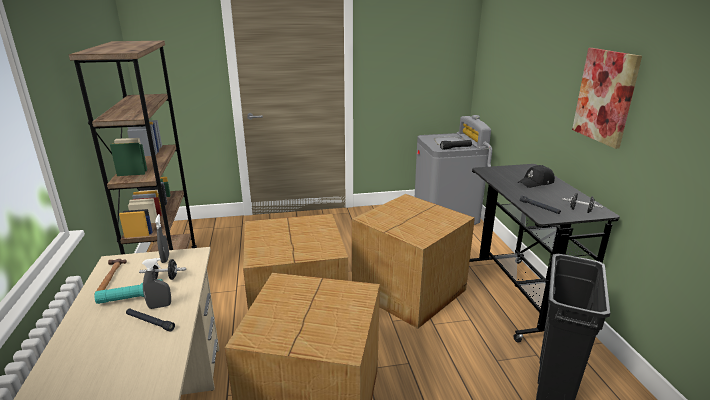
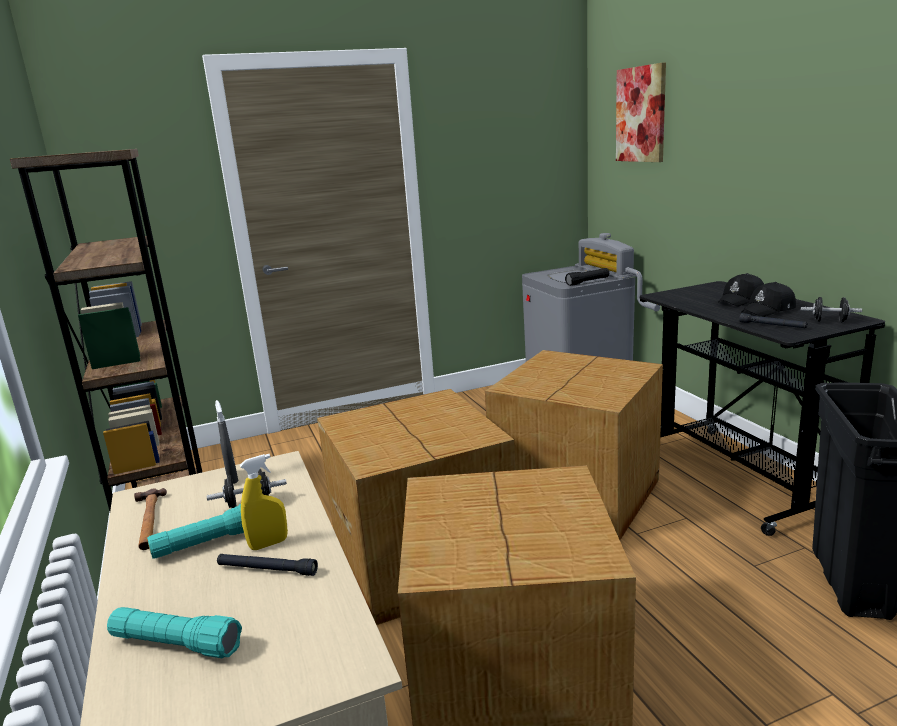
camera: 10 degrees left, 5 degrees down
grey spray bottle [142,258,171,309] -> yellow spray bottle [240,454,288,550]
picture [572,48,642,149] -> picture moved to [616,62,666,162]
none -> turquoise flashlight [107,607,242,658]
none -> black cap [741,282,796,317]

